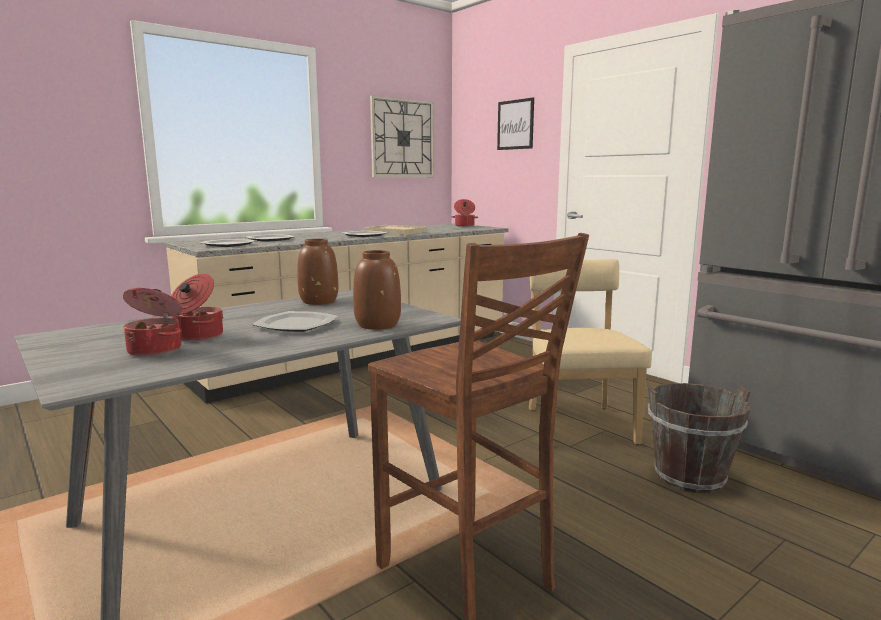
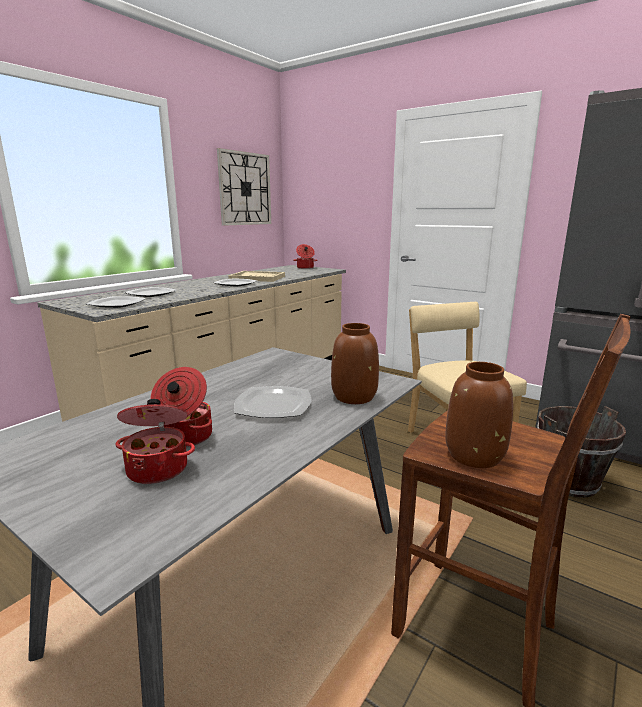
camera: 15 degrees left, 5 degrees up
brown vase [297,239,338,305] -> brown vase moved to [445,362,513,468]
picture [497,98,534,150] -> none

